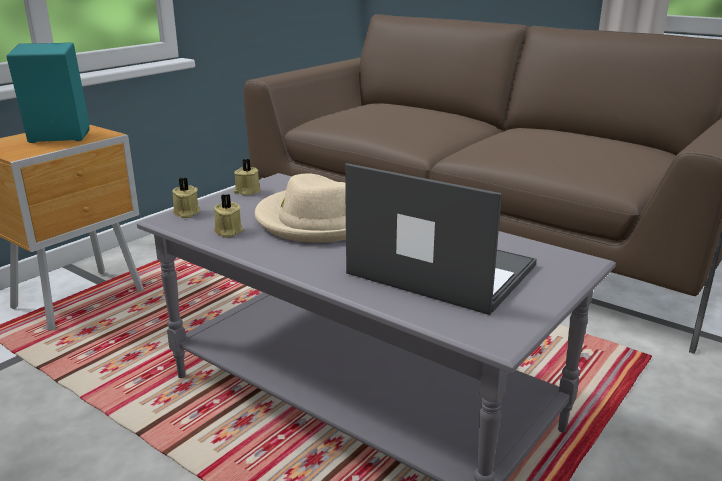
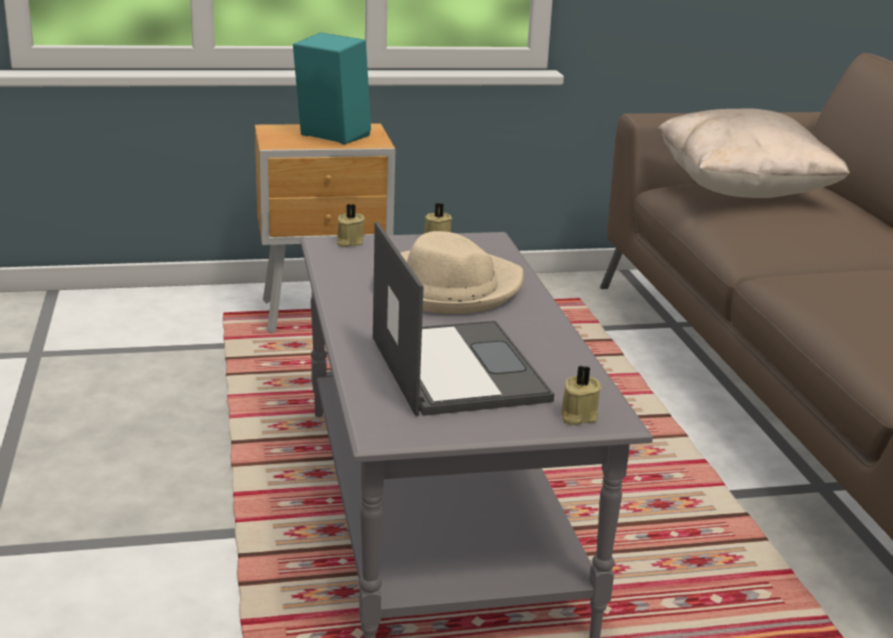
camera: 40 degrees right, 0 degrees up
beige candle [214,194,243,238] -> beige candle moved to [561,366,602,425]
none -> beige pillow [658,108,850,198]

